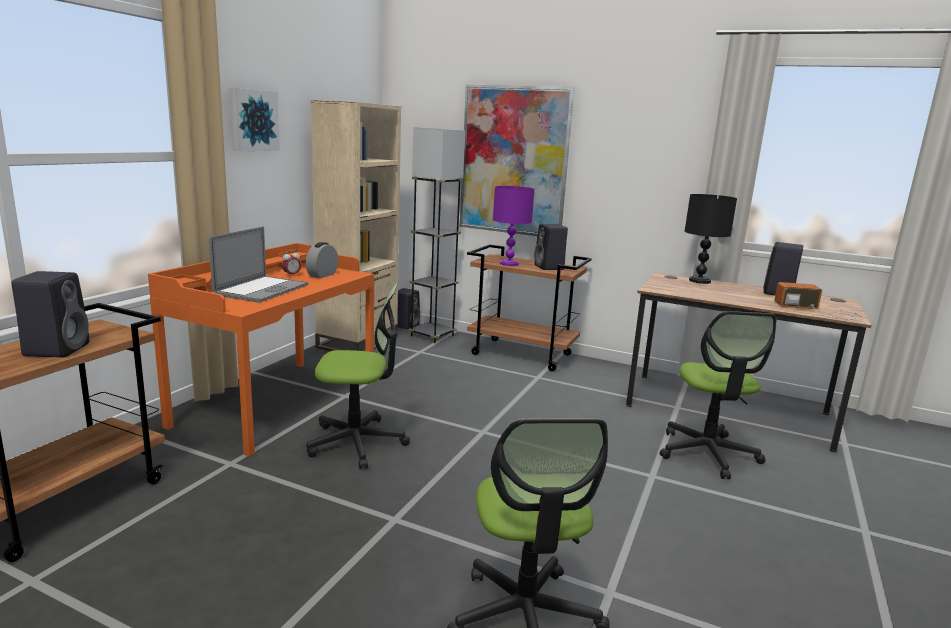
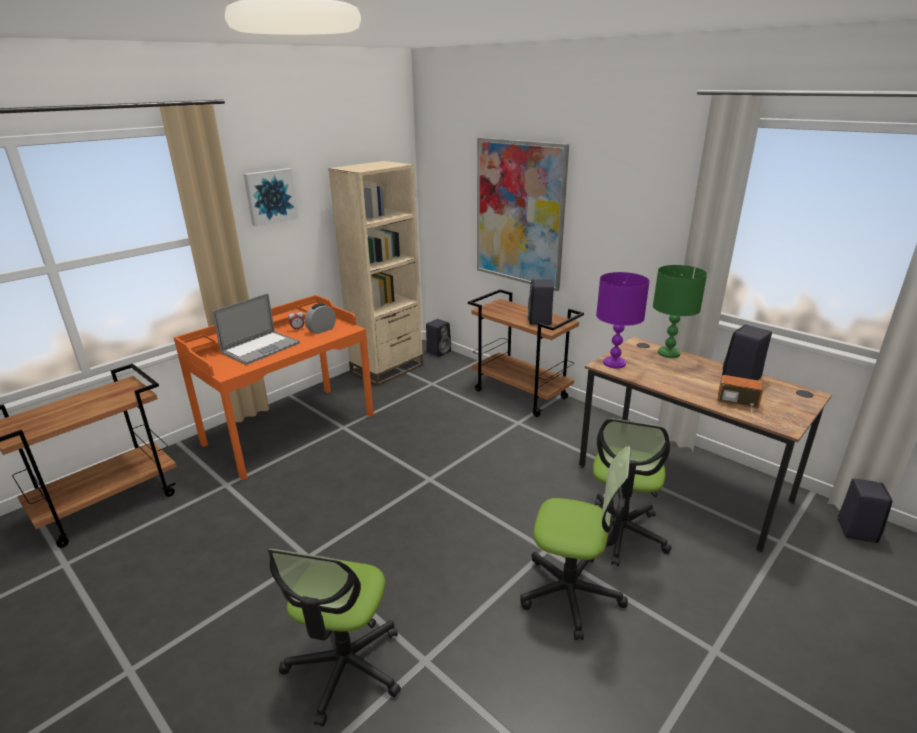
camera: 20 degrees right, 10 degrees up
black speaker [11,271,89,358] -> black speaker moved to [838,478,892,543]
office chair [306,282,410,469] -> office chair moved to [520,446,631,640]
grey floor lamp [408,127,465,343] -> none
purple table lamp [493,186,534,266] -> purple table lamp moved to [596,272,650,368]
black table lamp [685,194,737,284] -> green table lamp [653,265,707,358]

